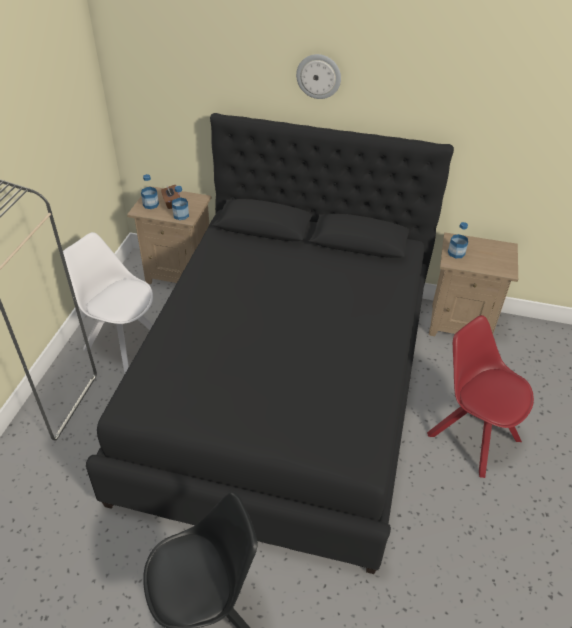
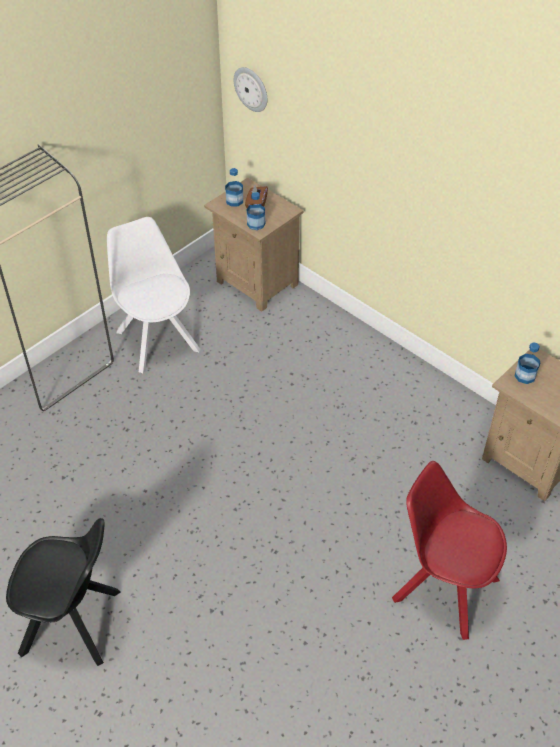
camera: 30 degrees right, 5 degrees up
black bed [86,113,454,574] -> none
wall clock [296,54,341,99] -> wall clock moved to [234,67,267,112]
red chair [427,315,534,478] -> red chair turned 45 degrees counterclockwise [392,461,507,640]

